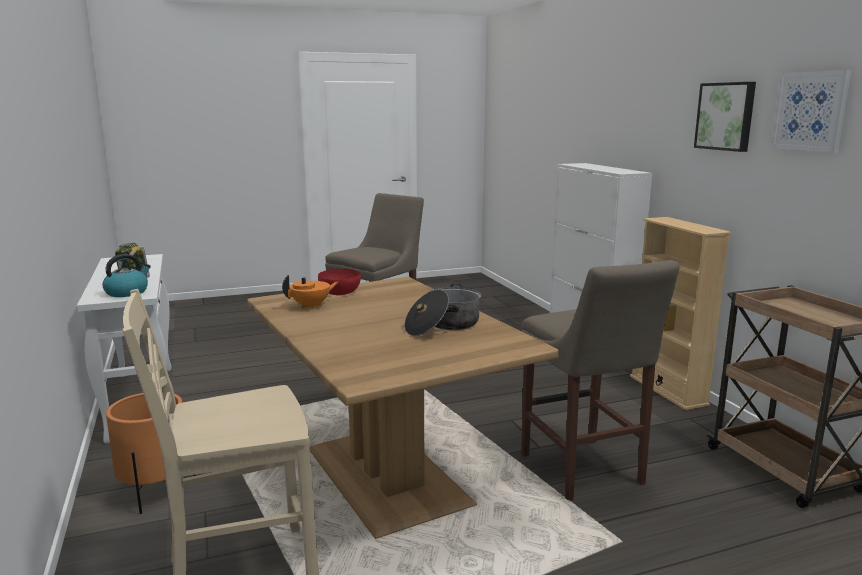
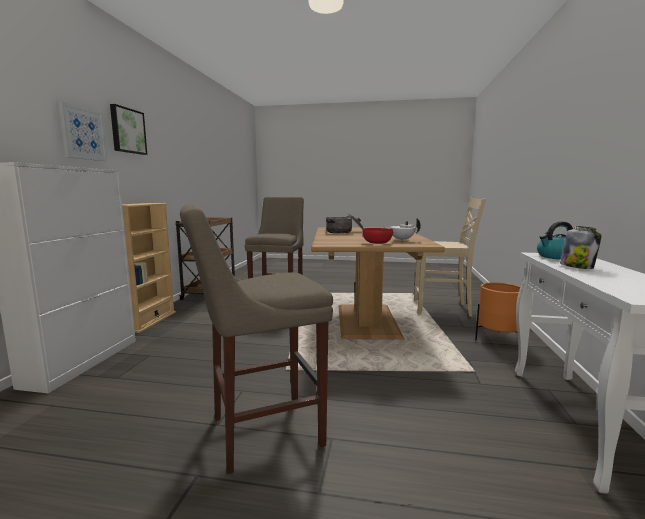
camera: 150 degrees left, 5 degrees down
orange teapot [282,275,338,309] -> white teapot [383,218,421,241]
picture [770,70,851,153] -> picture moved to [58,101,108,161]

